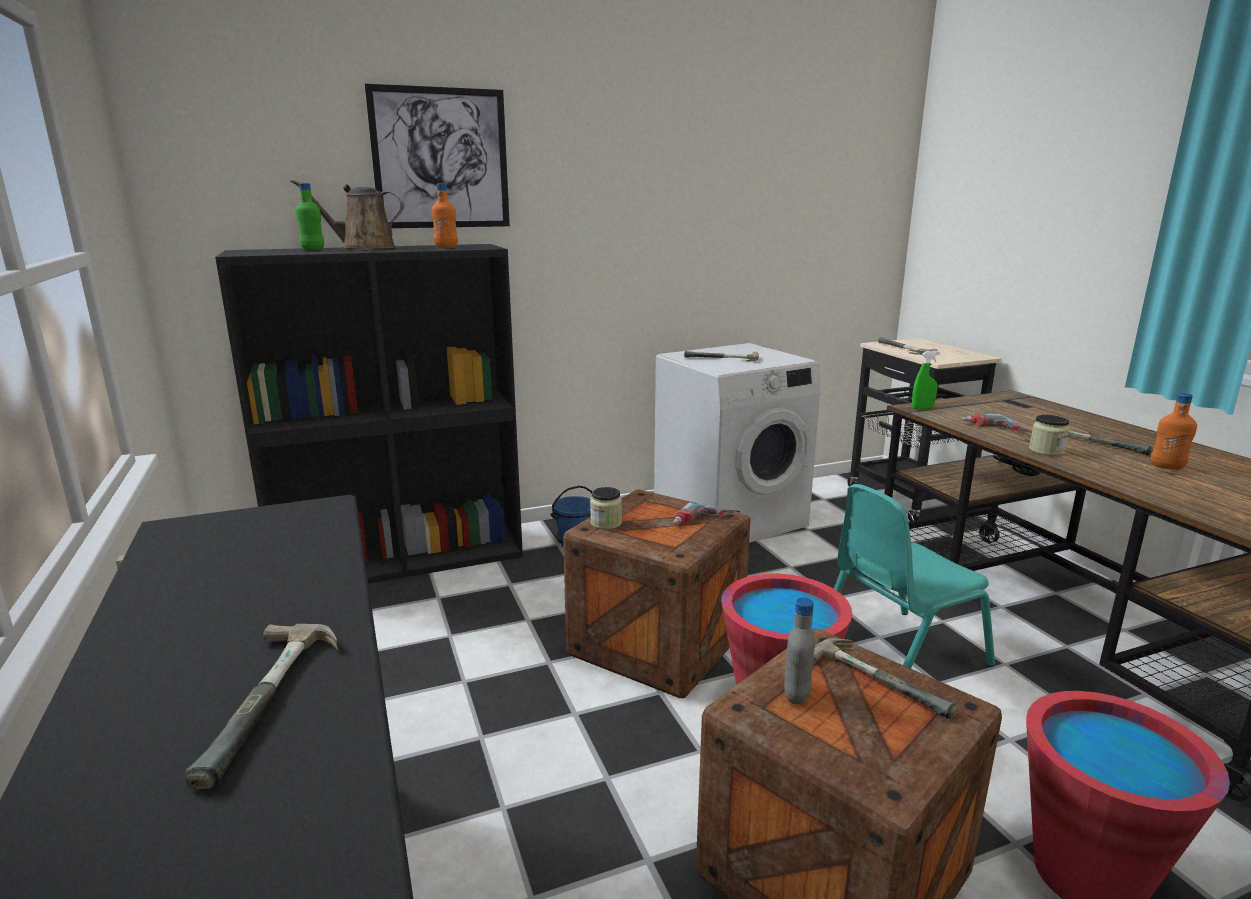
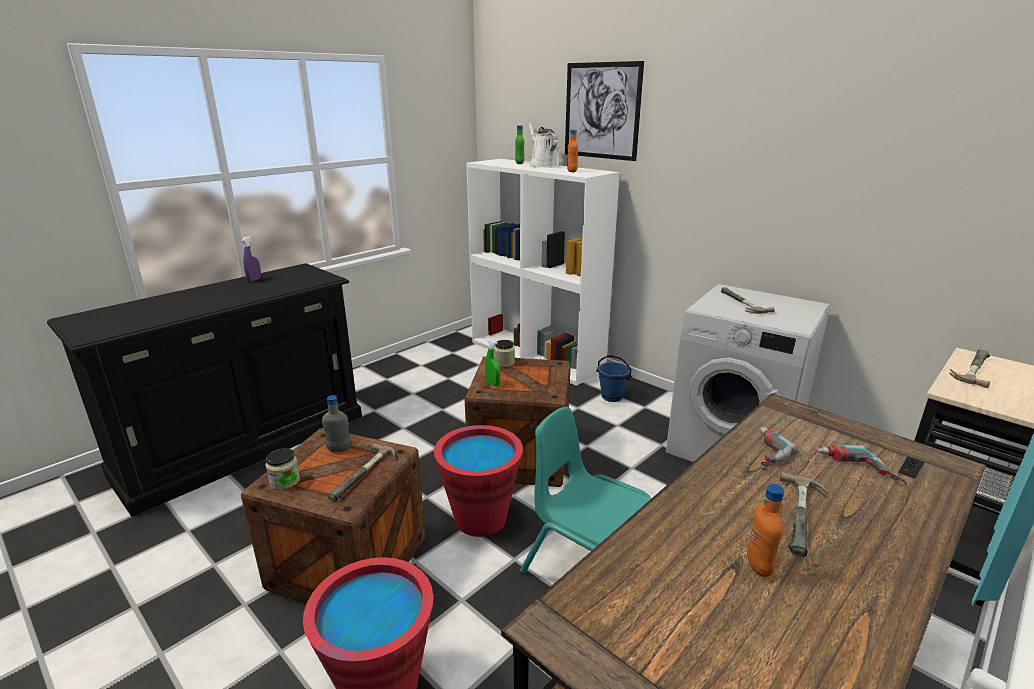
camera: 65 degrees right, 5 degrees up
hammer [184,624,338,789] -> none
black bookcase [215,244,523,584] -> white bookcase [466,159,620,386]
brown watering can [290,179,405,249] -> white watering can [528,122,560,168]
power drill [673,502,740,524] -> power drill moved to [817,445,907,485]
green spray bottle [912,350,940,409] -> green spray bottle moved to [485,339,500,386]
jar [1029,415,1069,456] -> jar moved to [265,448,300,490]
none -> purple spray bottle [242,235,261,282]

